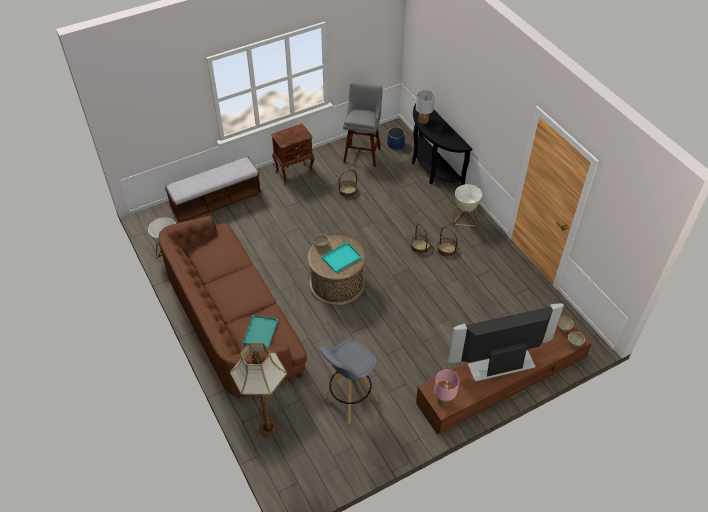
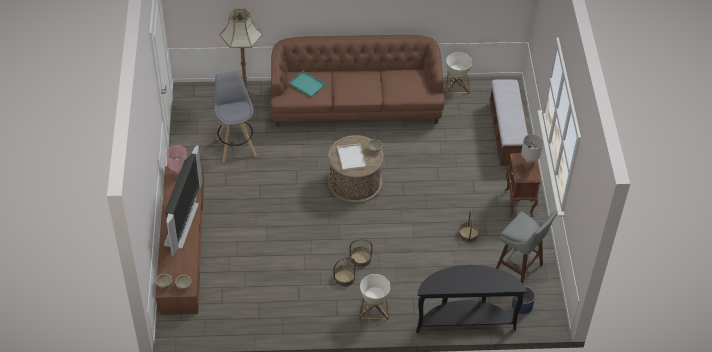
camera: 115 degrees right, 0 degrees up
turquoise tray [321,242,362,273] -> white tray [337,144,366,171]
grey table lamp [416,90,435,124] -> grey table lamp moved to [521,134,543,169]

